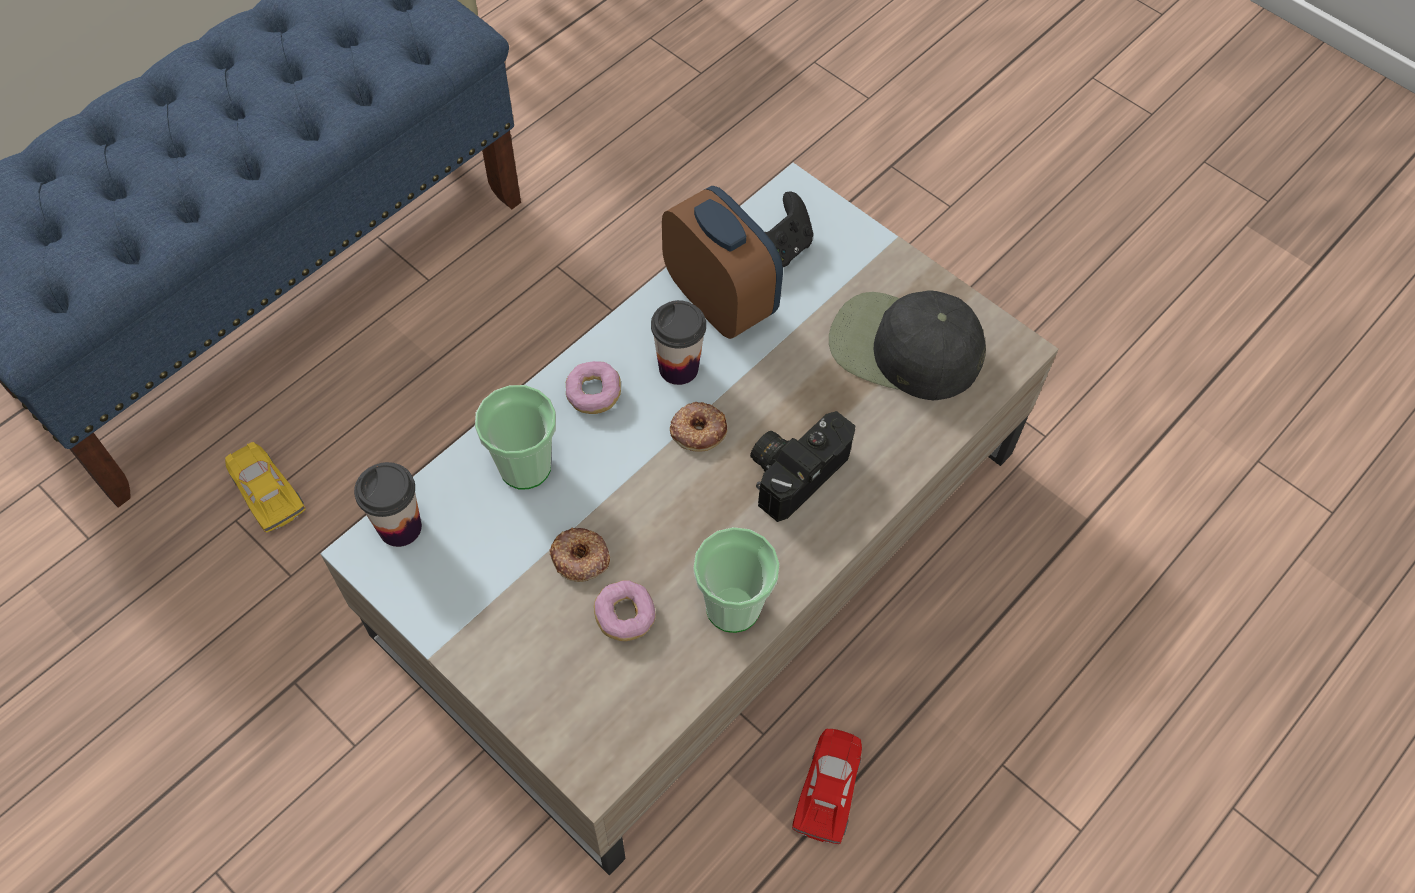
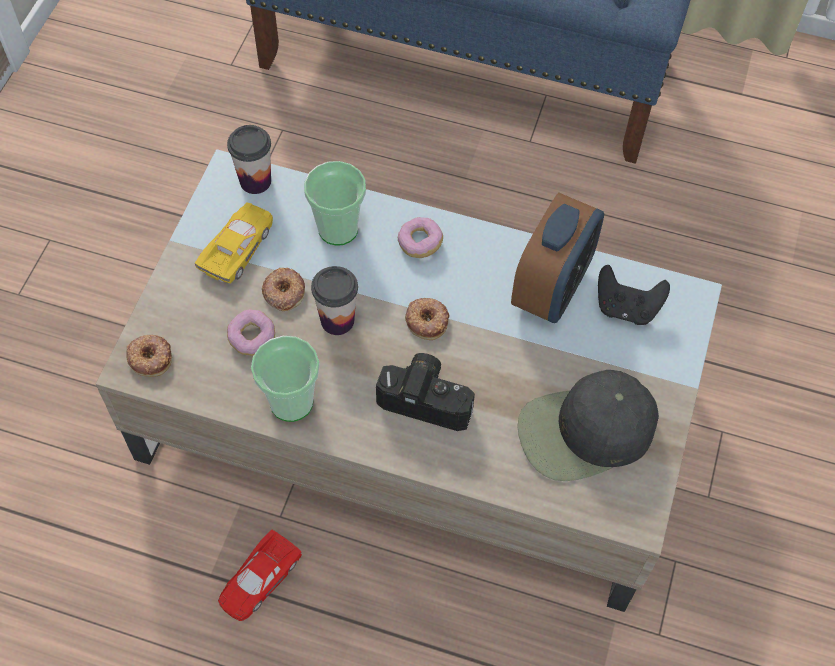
camera: 65 degrees right, 0 degrees up
yellow toy car [225,442,305,533] -> yellow toy car moved to [195,202,273,283]
cup [651,300,706,385] -> cup moved to [311,266,358,335]
red toy car [792,729,862,844] -> red toy car turned 135 degrees clockwise [218,529,302,621]
black cap [829,290,986,401] -> black cap turned 105 degrees counterclockwise [517,370,659,481]
none -> donut [126,335,172,377]

